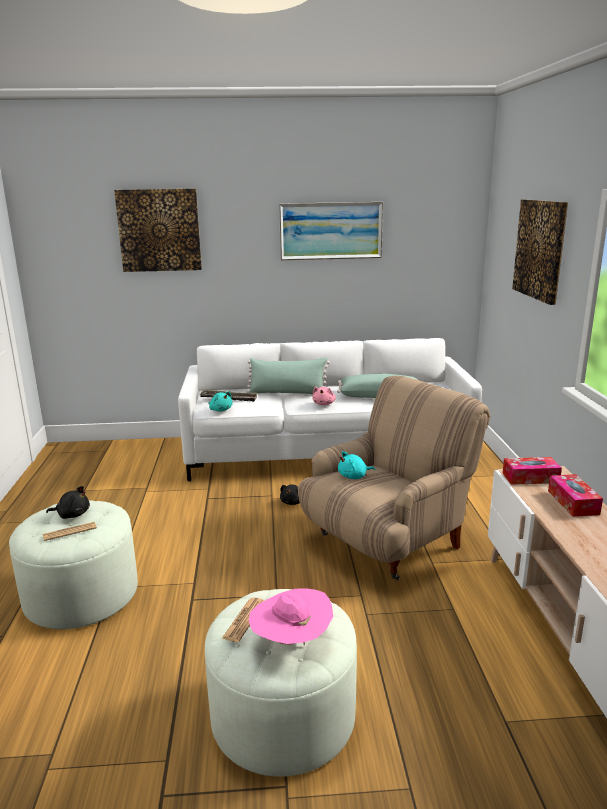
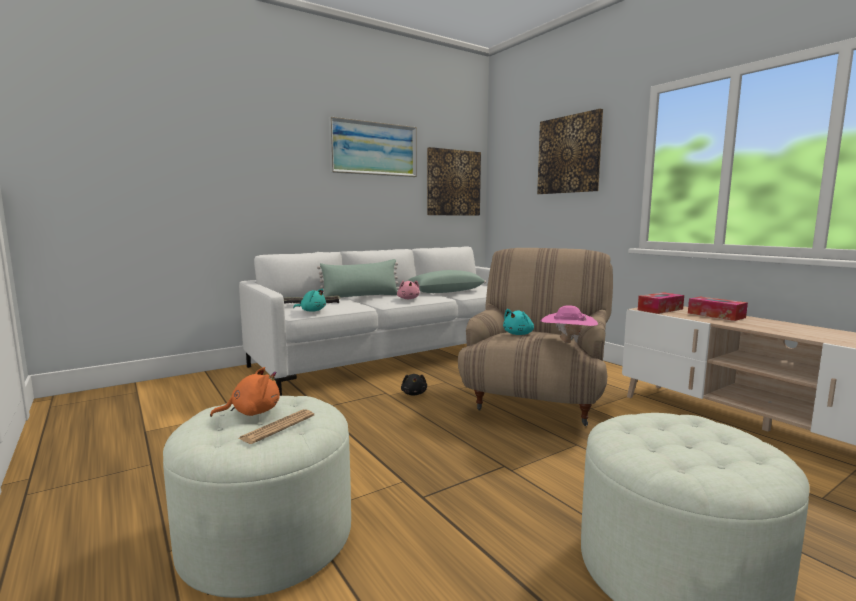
camera: 30 degrees left, 10 degrees down
black plush toy [46,486,90,519] -> orange plush toy [210,367,280,417]
picture [114,189,202,272] -> picture moved to [427,147,481,216]
newspaper [221,598,264,642] -> none
pink hat [249,589,333,646] -> pink hat moved to [540,305,598,343]

